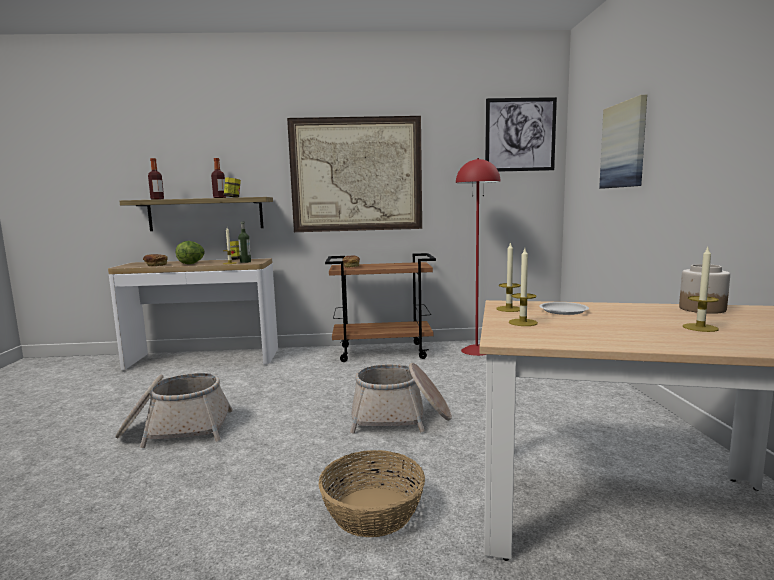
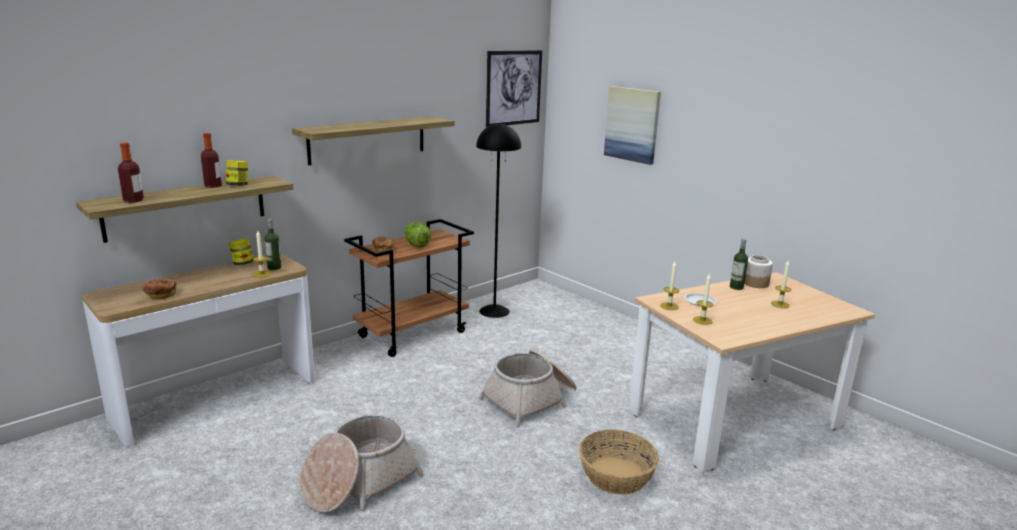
camera: 40 degrees left, 10 degrees up
lettuce [176,241,205,264] -> lettuce moved to [405,222,431,248]
picture [287,116,422,232] -> shelf [292,116,455,165]
red floor lamp [456,158,501,356] -> black floor lamp [476,123,521,318]
none -> bottle [730,239,748,290]

